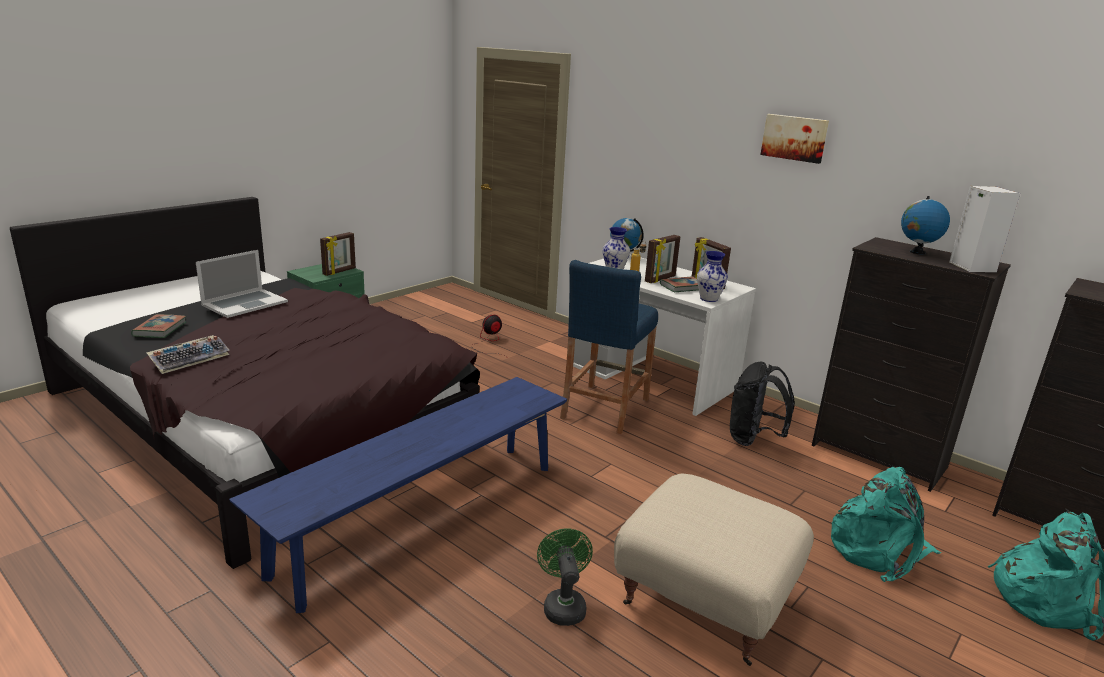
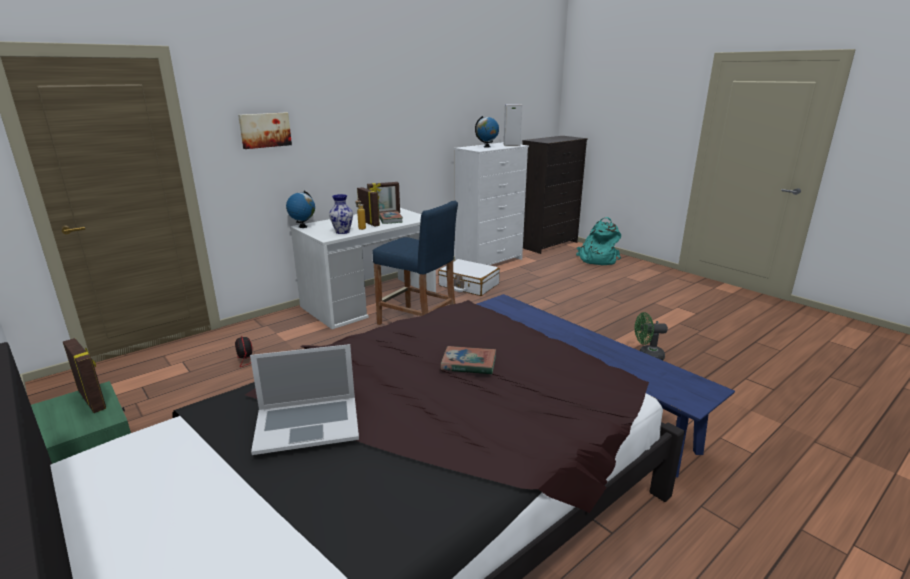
camera: 80 degrees left, 0 degrees up
book [131,314,186,338] -> book moved to [440,346,496,375]
keyboard [146,335,229,374] -> none
laptop [196,250,288,318] -> laptop turned 120 degrees clockwise [250,344,359,455]
beige ottoman [614,473,814,666] -> none
vase [697,251,728,302] -> none
black backpack [730,362,795,446] -> white suitcase [438,259,500,296]
picture [761,114,829,164] -> picture moved to [238,112,292,149]
black dresser [812,237,1011,492] -> white dresser [454,142,529,265]
turquoise backpack [831,467,941,582] -> none

